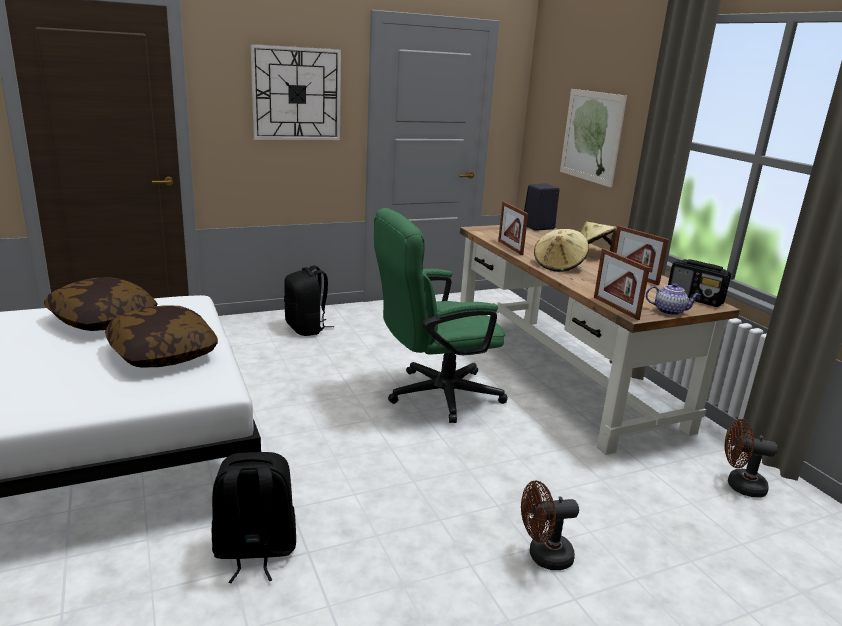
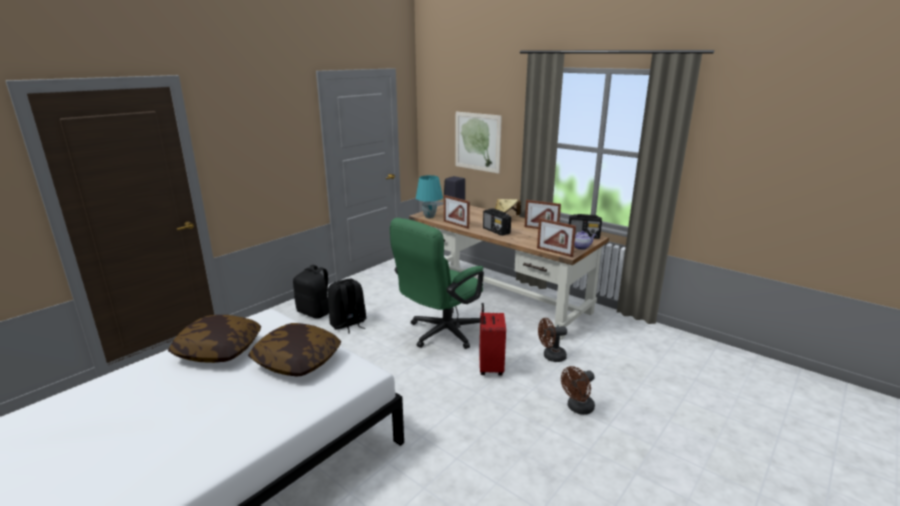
camera: 25 degrees left, 0 degrees up
black backpack [212,452,296,583] -> black backpack moved to [327,279,367,334]
wall clock [250,44,341,140] -> none
beige hat [534,229,589,272] -> radio [483,208,511,236]
brown fan [725,419,778,497] -> brown fan moved to [538,318,567,362]
none -> turquoise table lamp [416,175,443,218]
none -> red suitcase [479,303,506,376]

